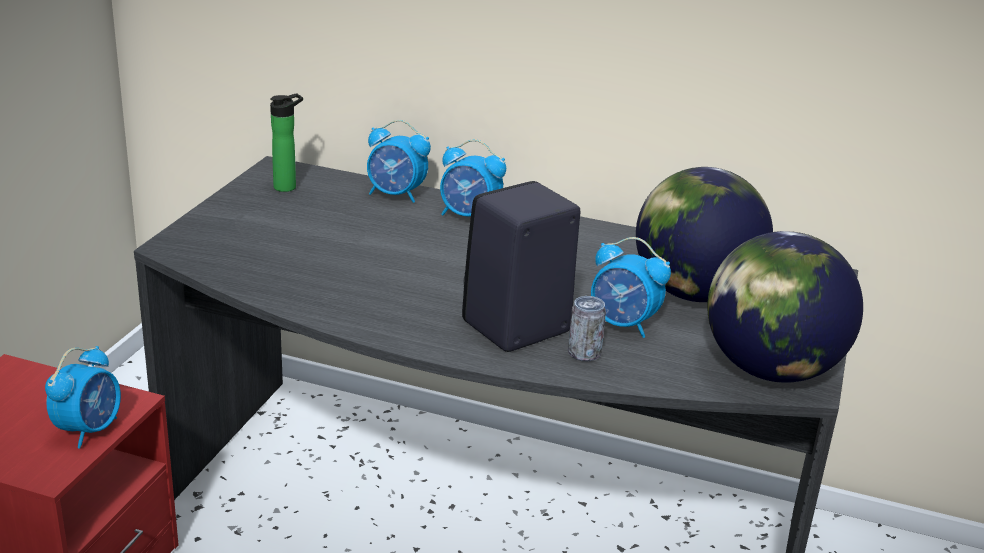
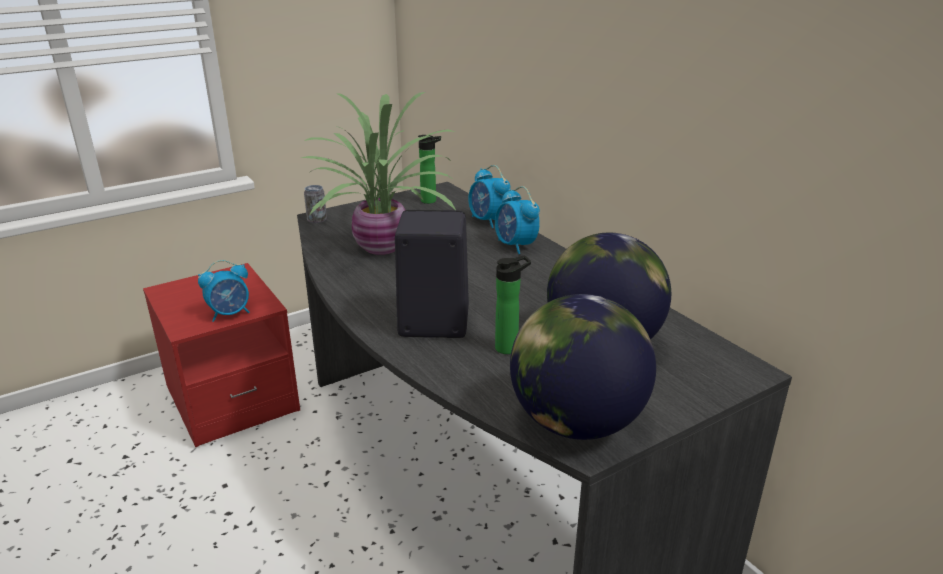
camera: 40 degrees right, 0 degrees up
can [568,296,606,361] -> can moved to [304,185,327,223]
alarm clock [591,237,671,338] -> bottle [495,256,531,354]
none -> potted plant [302,92,456,255]

